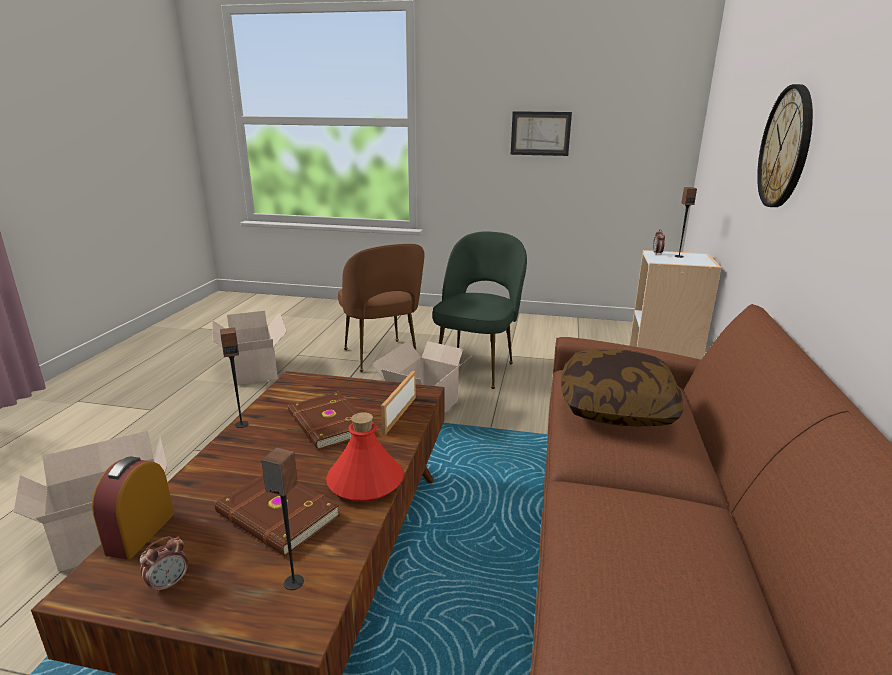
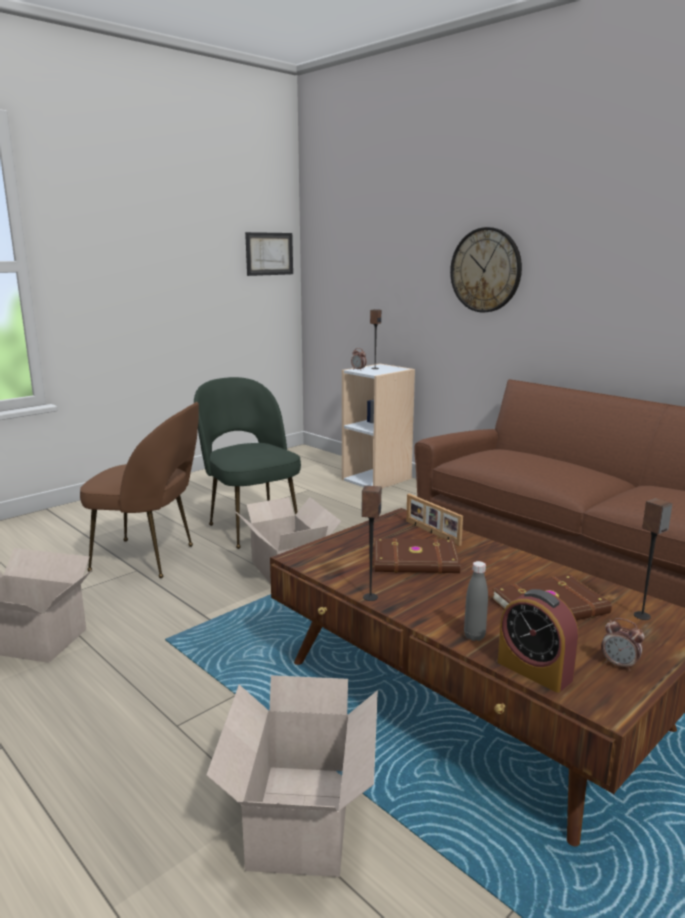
camera: 55 degrees left, 5 degrees down
alarm clock [140,536,188,595] -> alarm clock turned 135 degrees clockwise [601,618,645,671]
red bottle [326,412,404,502] -> none
picture [511,111,572,156] -> picture moved to [245,232,293,276]
pillow [561,349,683,426] -> none
none -> grey bottle [464,561,488,641]

